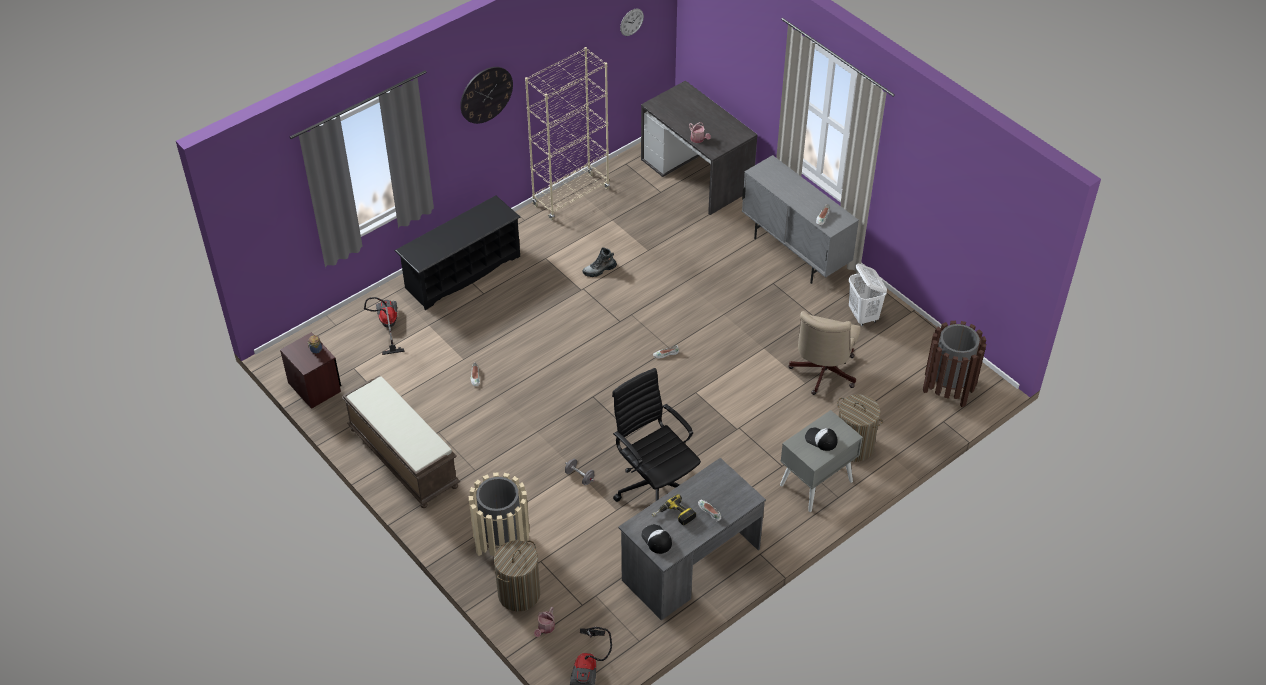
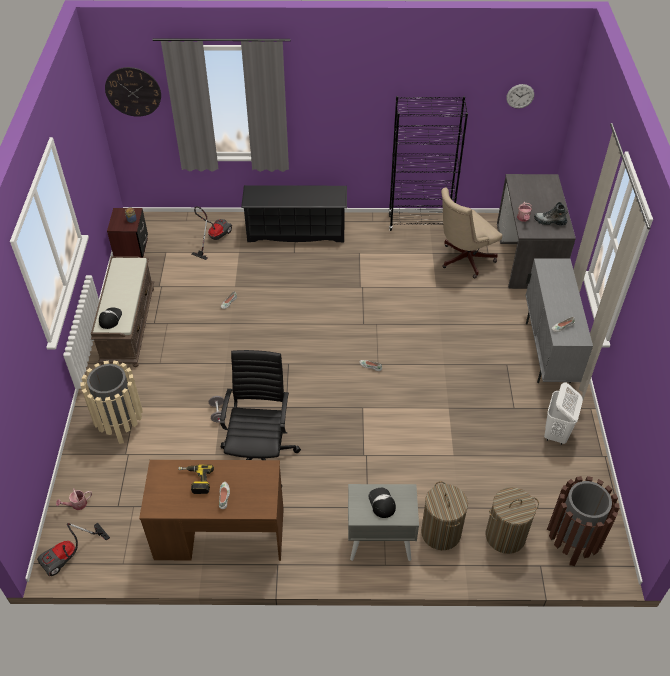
camera: 40 degrees right, 0 degrees up
wall clock [460,67,513,124] -> wall clock moved to [105,67,161,117]
laundry basket [494,540,540,611] -> laundry basket moved to [486,487,539,554]
beige bookcase [525,47,610,220] -> black bookcase [389,96,468,231]
boot [582,247,617,277] -> boot moved to [534,202,568,226]
grey desk [618,458,766,620] -> brown desk [139,460,284,561]
cap [641,524,672,554] -> cap moved to [99,307,122,329]
beige office chair [788,311,861,395] -> beige office chair moved to [441,187,502,279]

